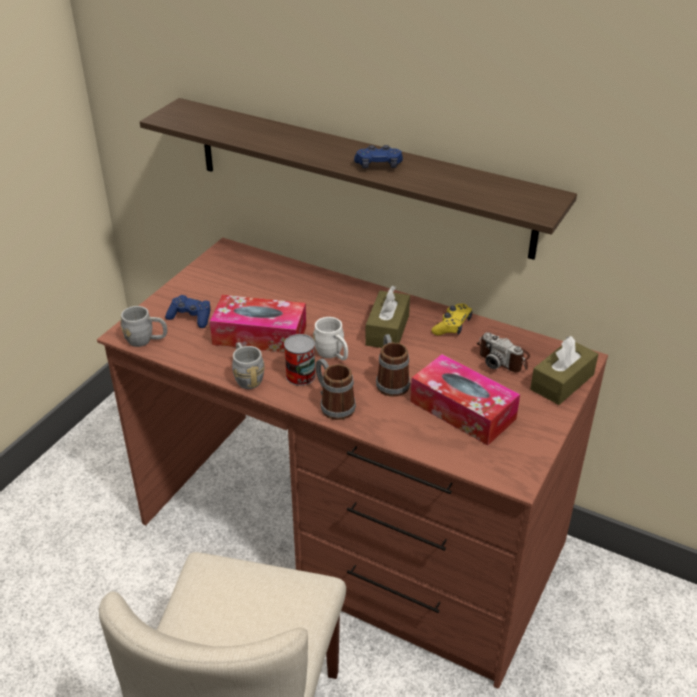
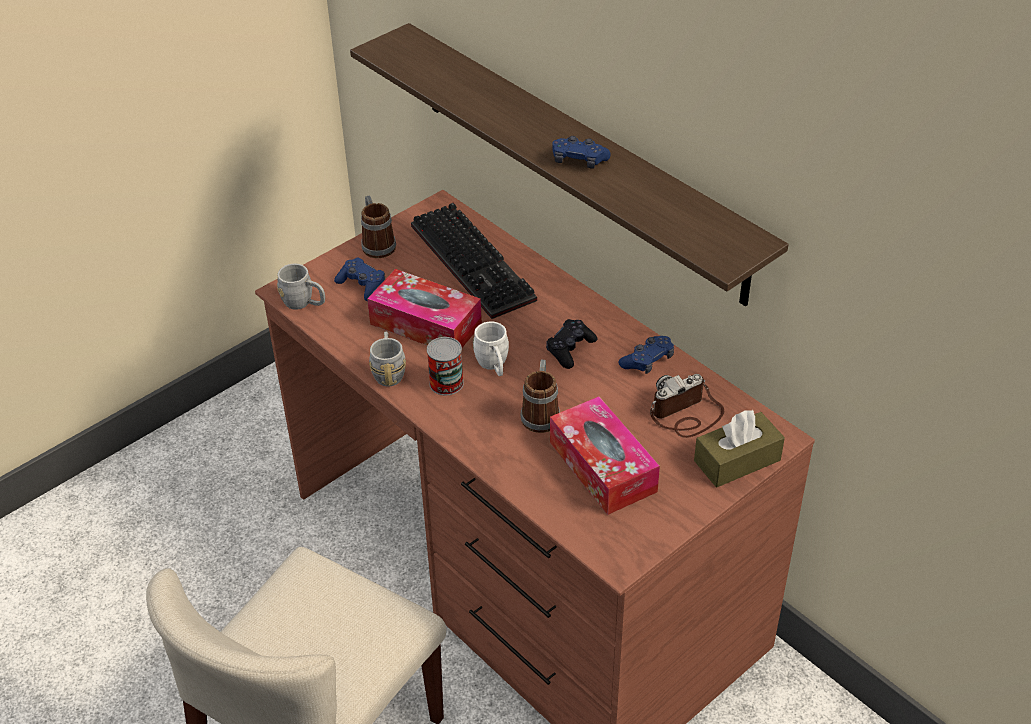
camera: 20 degrees right, 5 degrees up
mug [316,359,356,420] -> mug moved to [361,195,396,258]
brown tissue box [365,286,410,348] -> black game controller [546,319,597,369]
yellow game controller [431,303,472,335] -> blue game controller [618,336,674,374]
camera [476,332,530,372] -> camera turned 90 degrees clockwise [650,374,724,438]
none -> keyboard [411,203,537,319]

